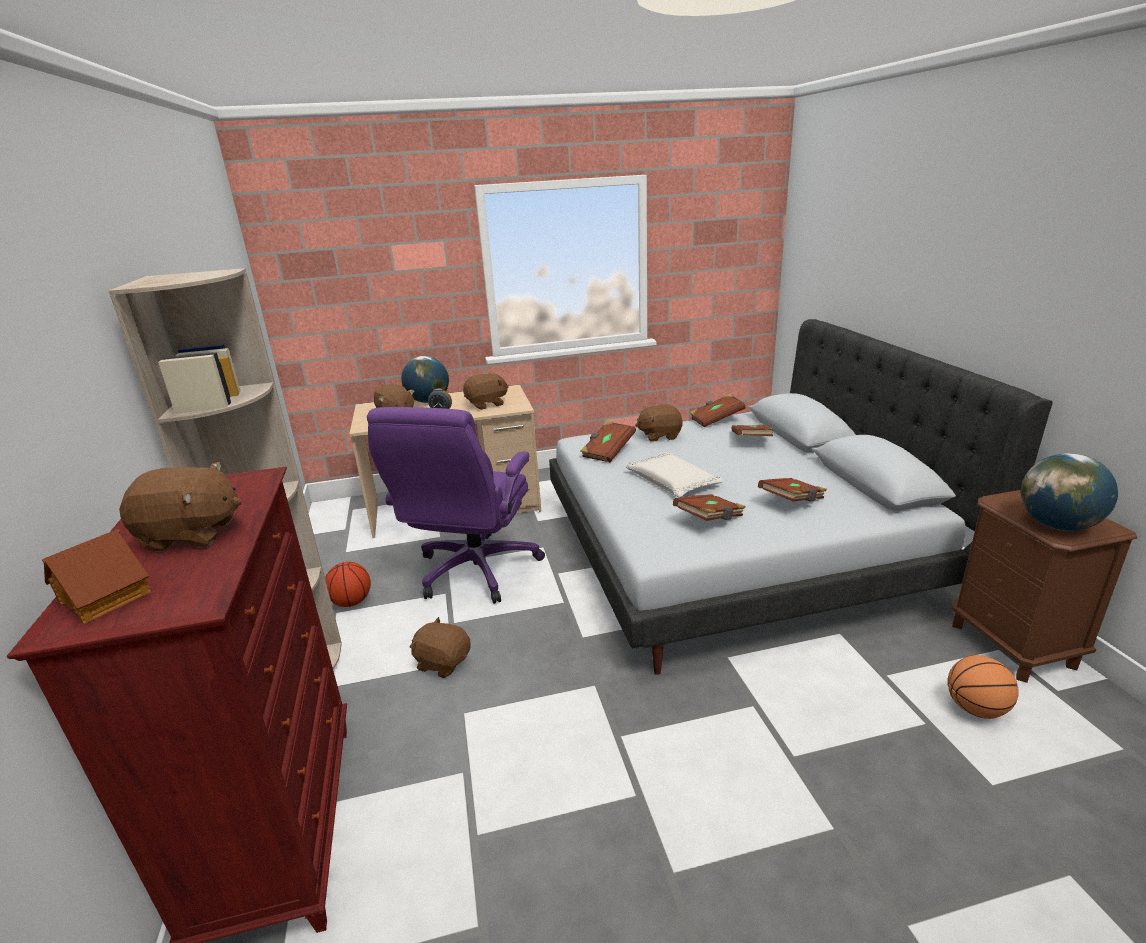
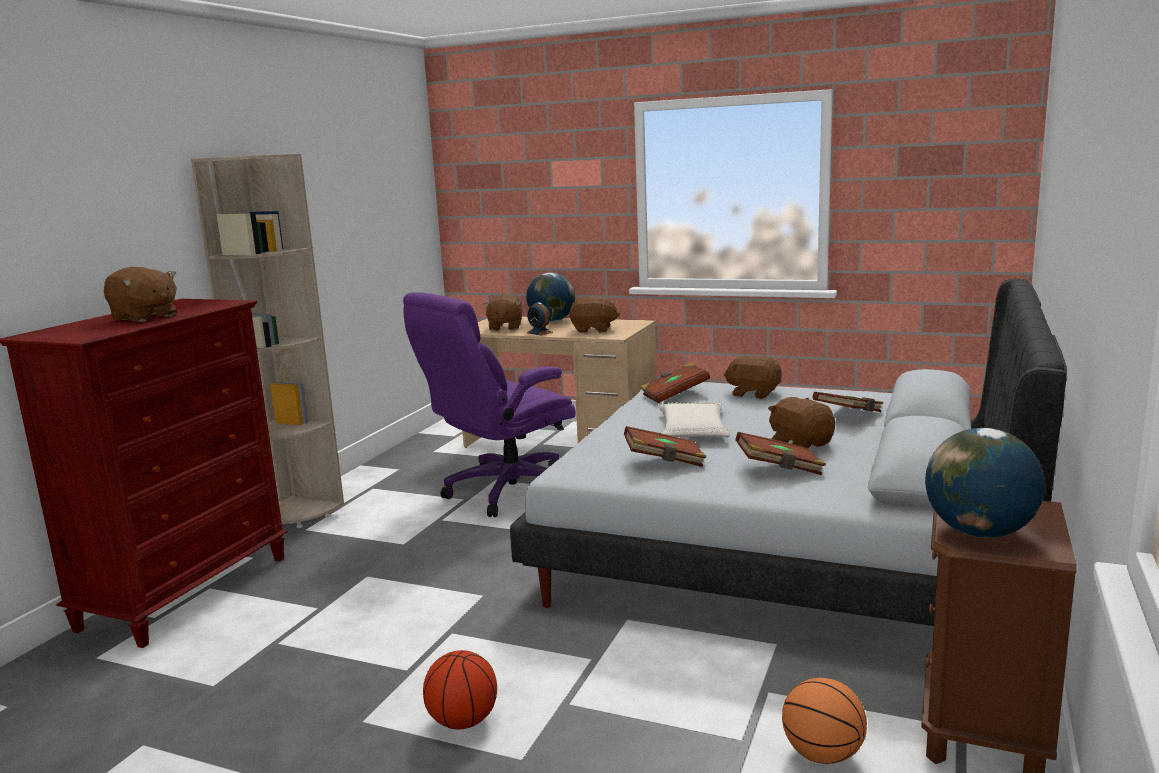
camera: 35 degrees right, 10 degrees down
toy house [42,529,151,624] -> none
basketball [325,562,371,607] -> basketball moved to [423,650,497,729]
brown plush toy [409,617,471,678] -> brown plush toy moved to [768,397,835,448]
brown book [690,394,746,427] -> none

